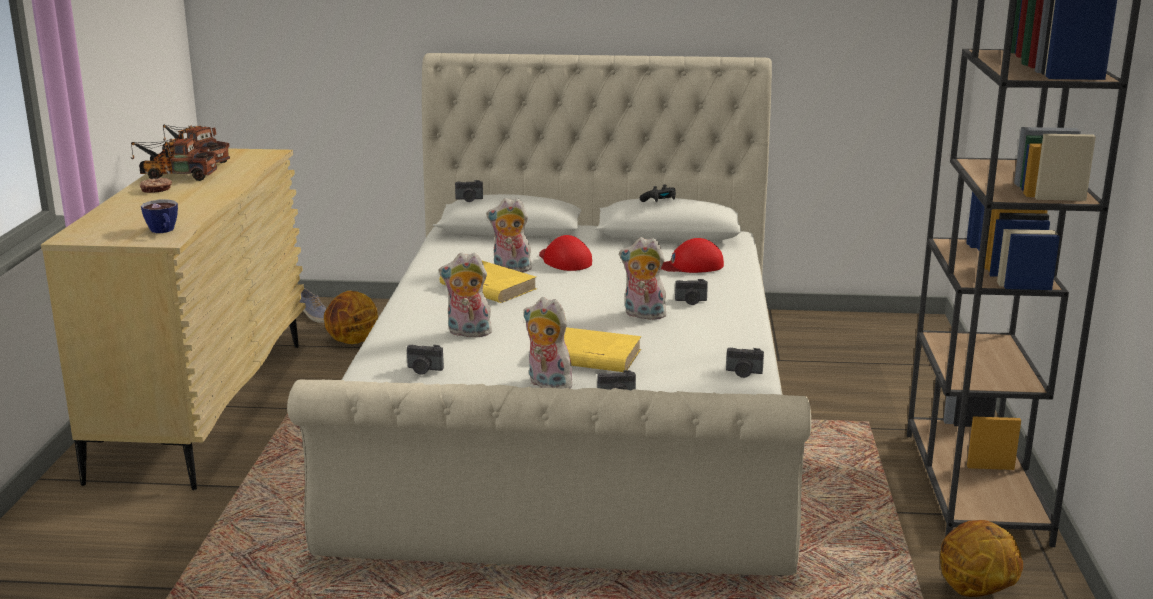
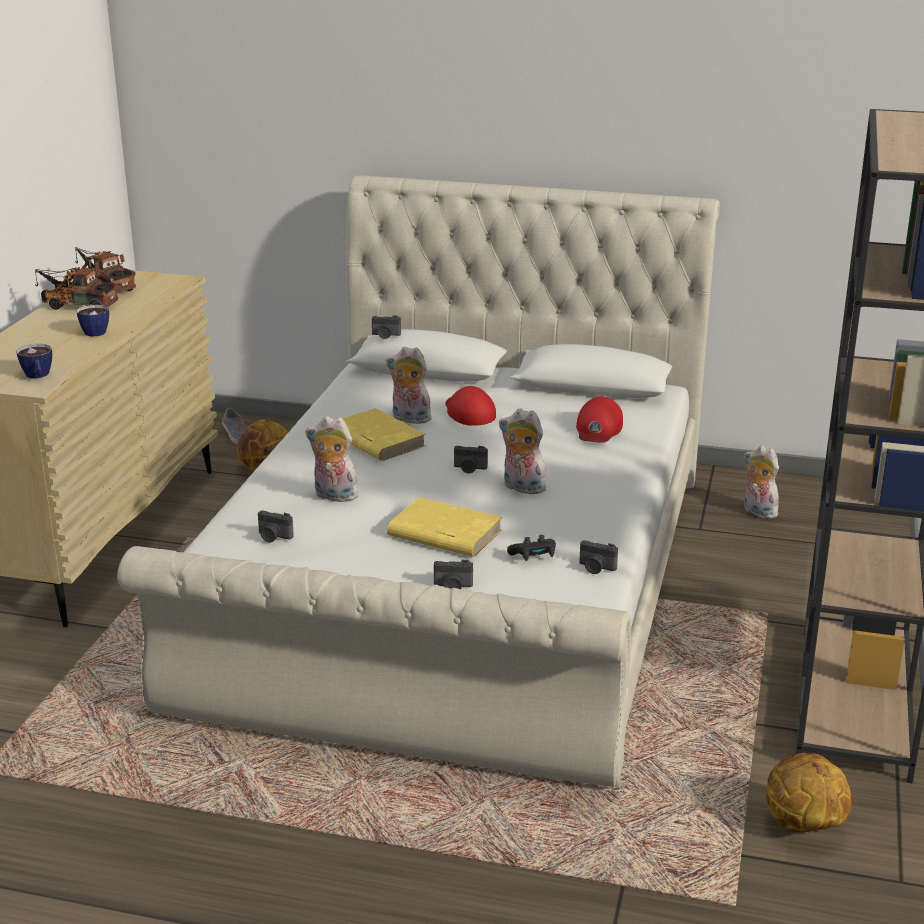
camera: 10 degrees right, 5 degrees up
donut [140,178,172,193] -> none
plush toy [523,297,573,389] -> plush toy moved to [743,446,779,519]
black game controller [640,185,676,202] -> black game controller moved to [507,535,556,561]
red cap [661,238,724,273] -> red cap turned 75 degrees counterclockwise [576,396,623,443]
camera [675,279,708,305] -> camera moved to [454,446,488,473]
none -> cup [76,305,109,336]

